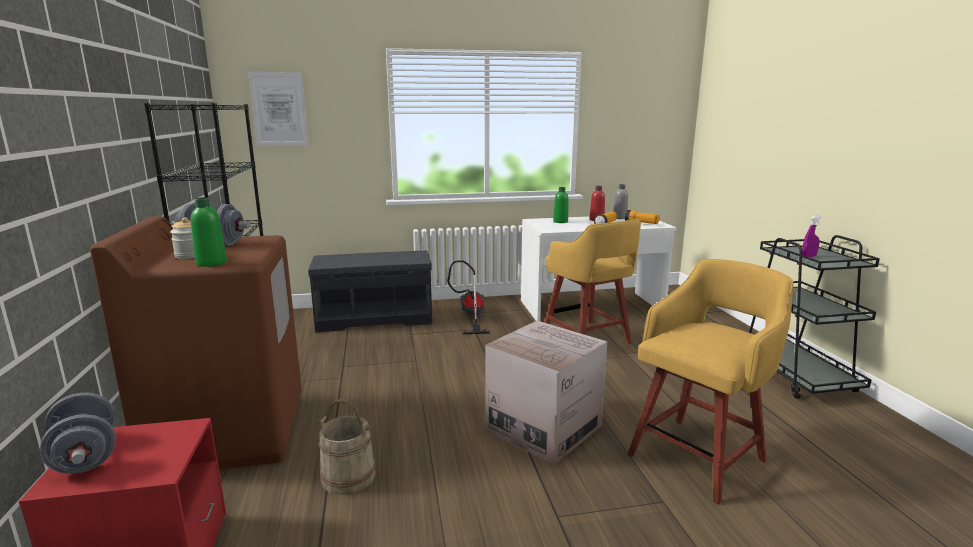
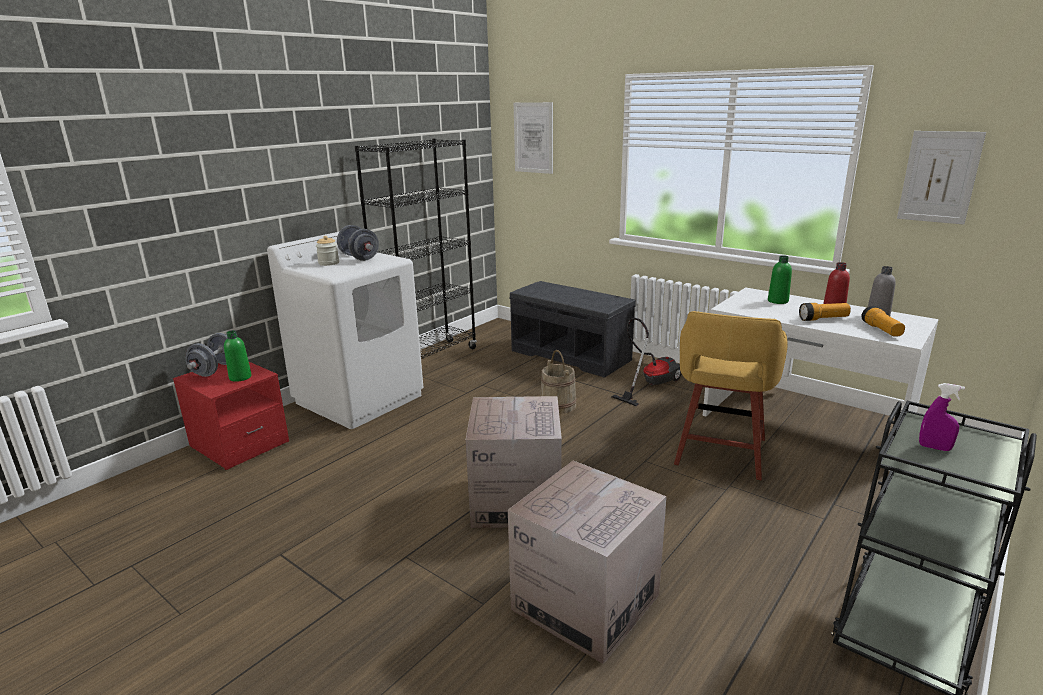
camera: 50 degrees right, 5 degrees up
brown washing machine [90,216,302,469] -> white washing machine [267,232,423,429]
green bottle [191,197,227,267] -> green bottle moved to [224,330,252,382]
beige bucket [317,399,375,495] -> beige bucket moved to [541,350,577,414]
yellow stool [627,259,793,504] -> cardboard box [508,461,667,664]
none -> picture [897,131,986,225]

